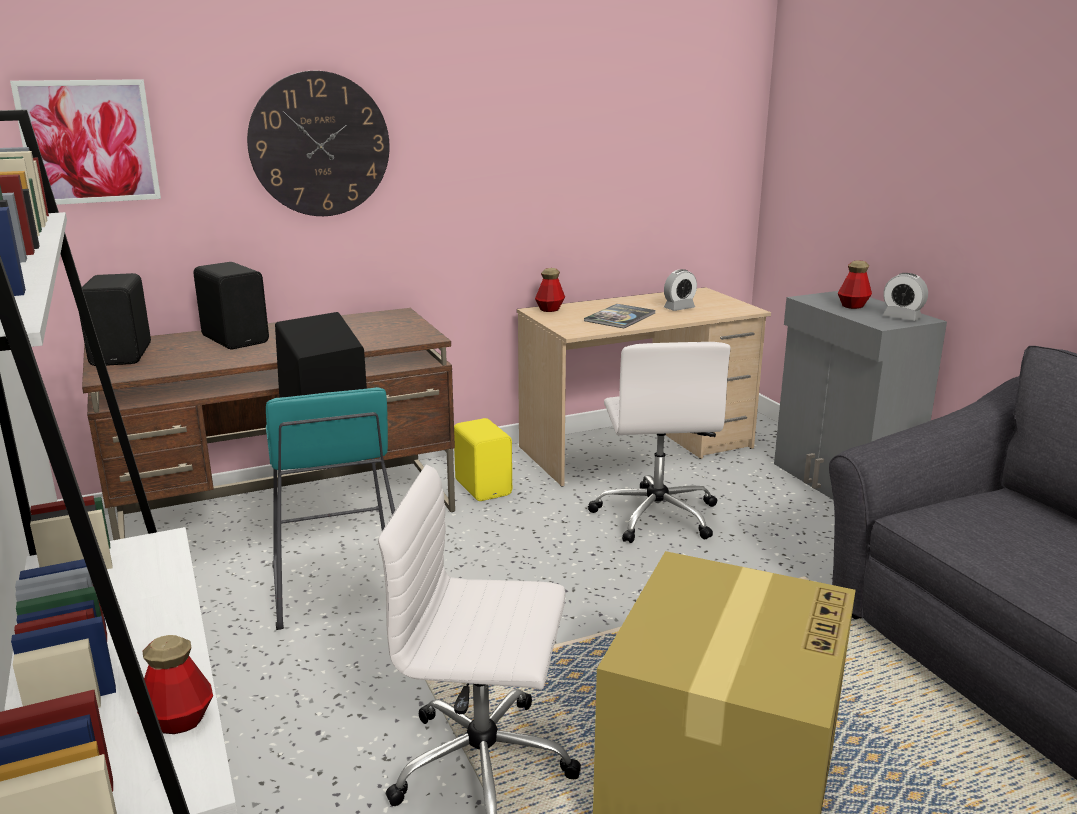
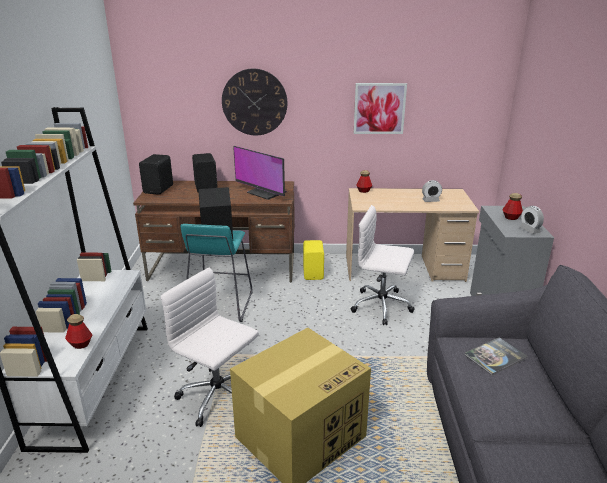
camera: 25 degrees right, 5 degrees up
picture [10,79,161,205] -> picture moved to [354,83,407,134]
book [584,304,655,328] -> book moved to [464,337,527,375]
white office chair [588,342,730,543] -> white office chair turned 90 degrees clockwise [351,205,415,325]
none -> monitor [233,146,287,200]

